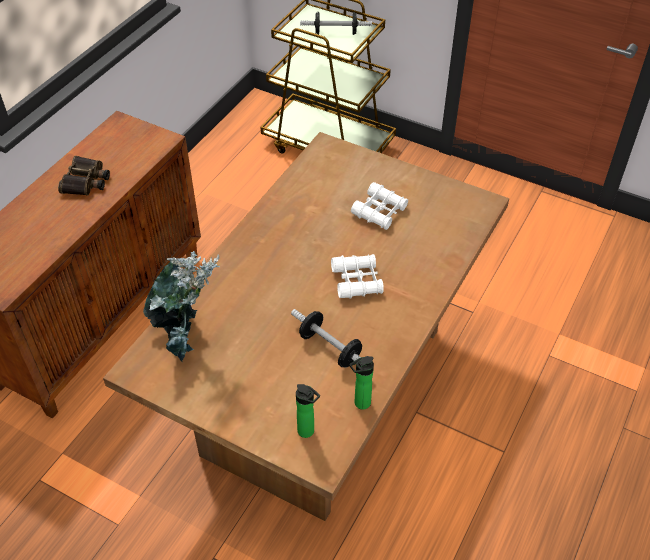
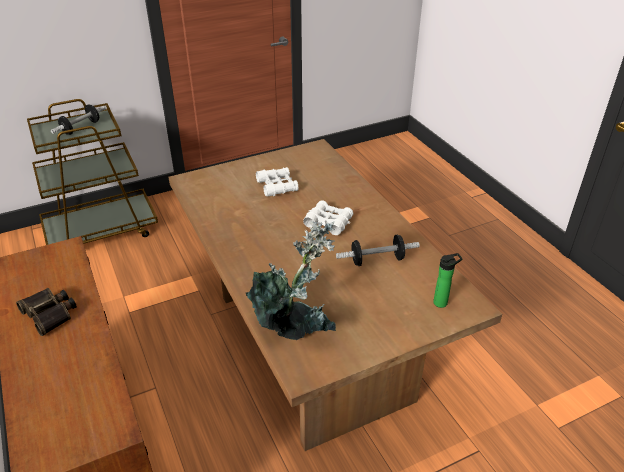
camera: 55 degrees left, 10 degrees down
bottle [349,356,374,410] -> none

